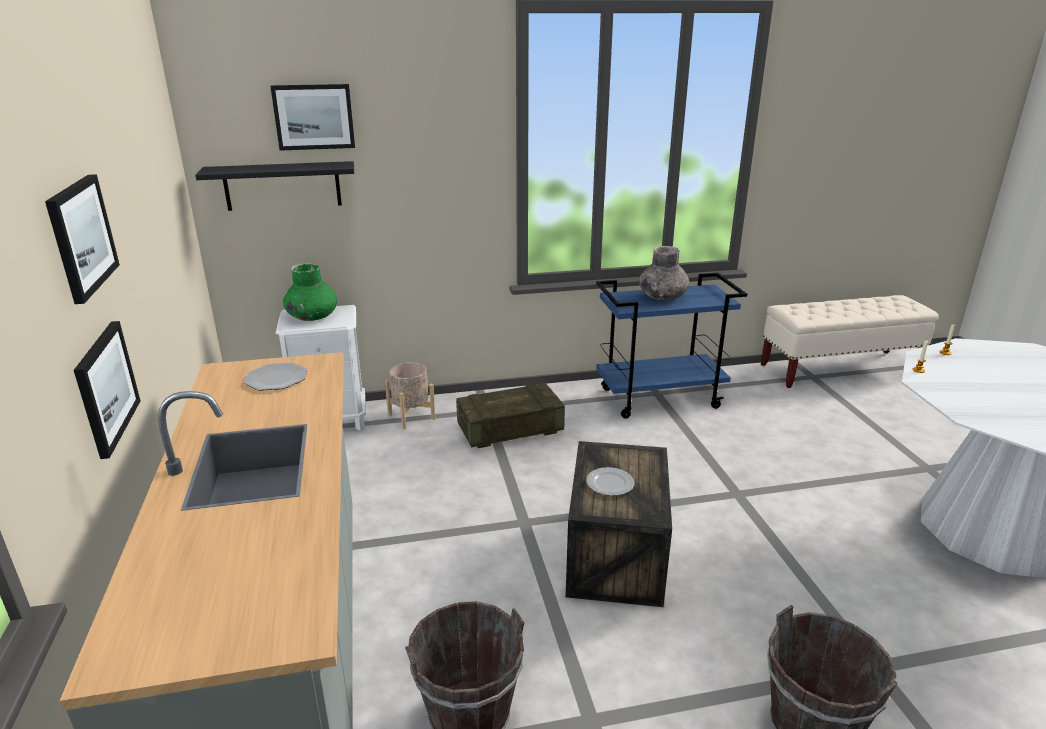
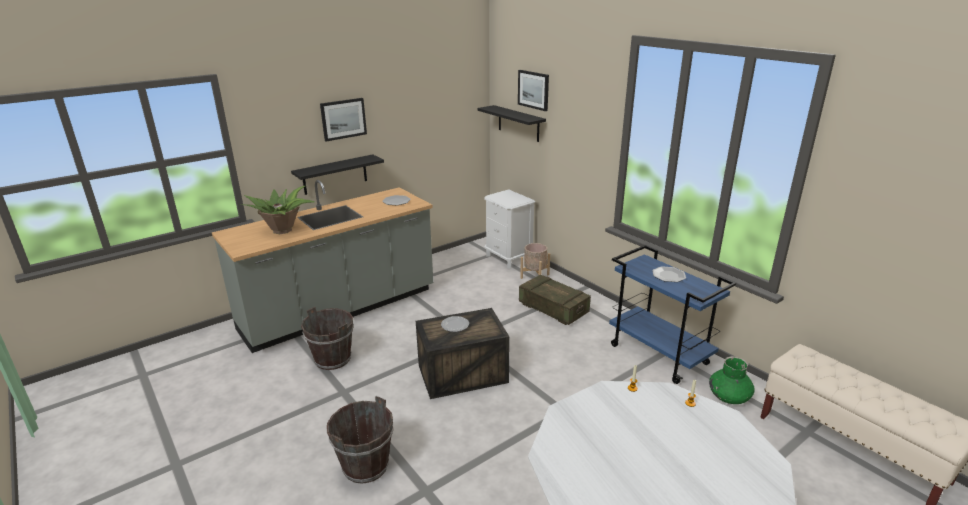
camera: 65 degrees right, 0 degrees up
picture [74,321,140,459] -> black shelf [291,154,384,195]
green vase [283,263,337,321] -> green vase moved to [709,356,755,404]
grey vase [639,246,689,300] -> plate [652,266,686,282]
none -> potted plant [240,186,315,234]

